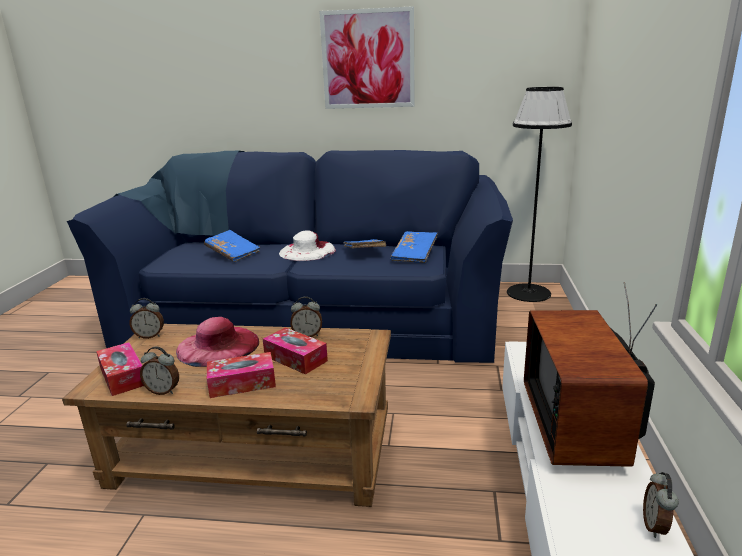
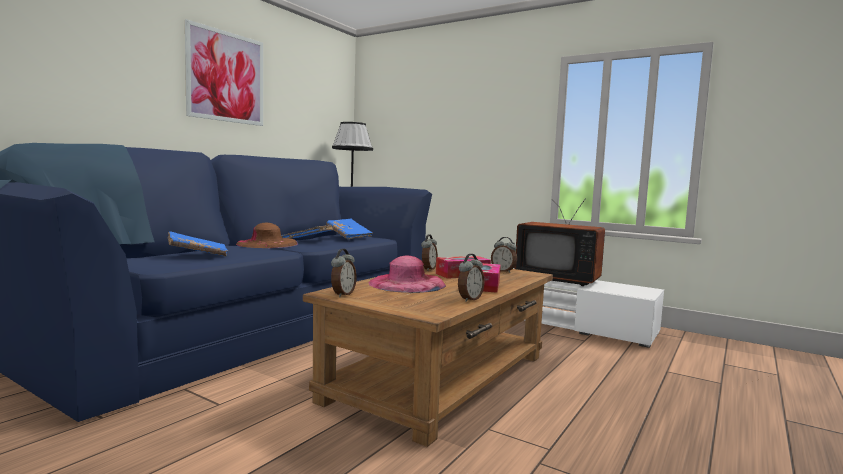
camera: 65 degrees left, 15 degrees down
tissue box [96,342,144,396] -> none
white hat [279,231,336,261] -> brown hat [236,223,298,248]
alarm clock [643,472,679,538] -> alarm clock moved to [491,237,517,273]

